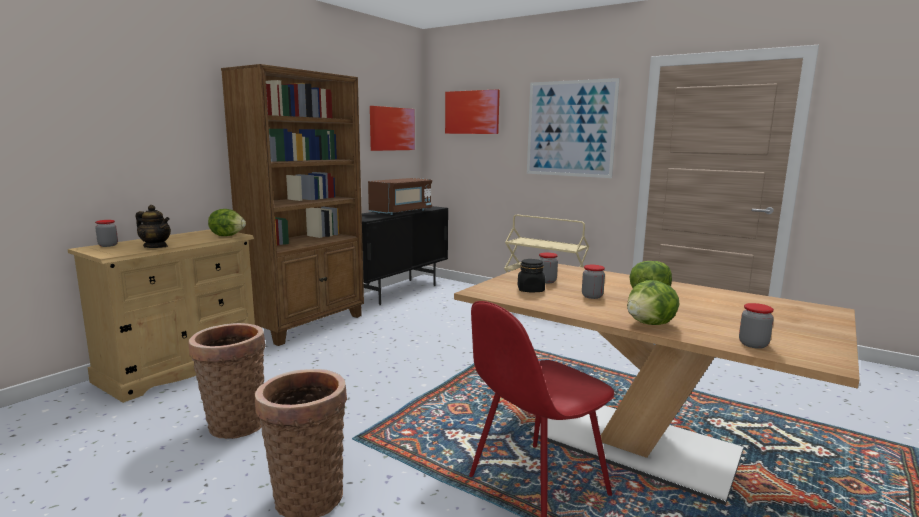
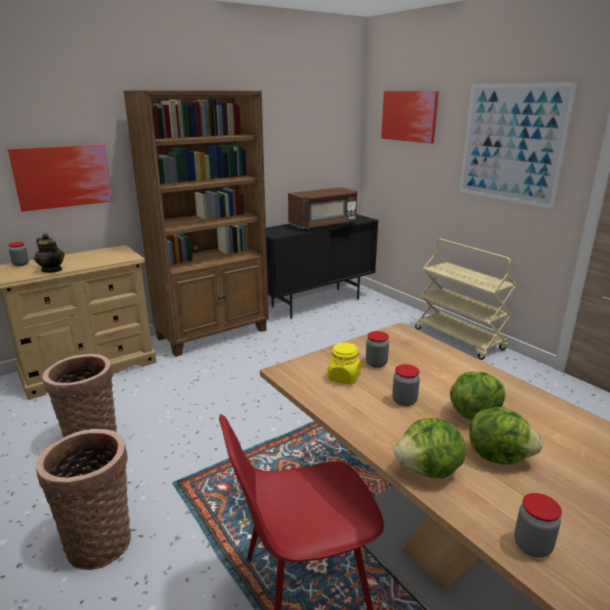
camera: 20 degrees right, 10 degrees up
lettuce [208,209,246,236] -> lettuce moved to [469,407,543,465]
picture [370,106,415,151] -> picture moved to [8,144,113,212]
black jar [518,259,545,293] -> yellow jar [328,342,361,384]

